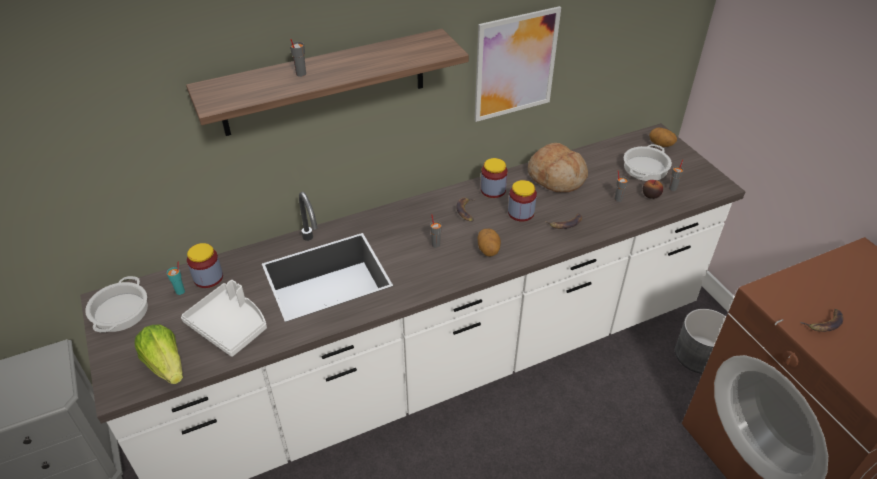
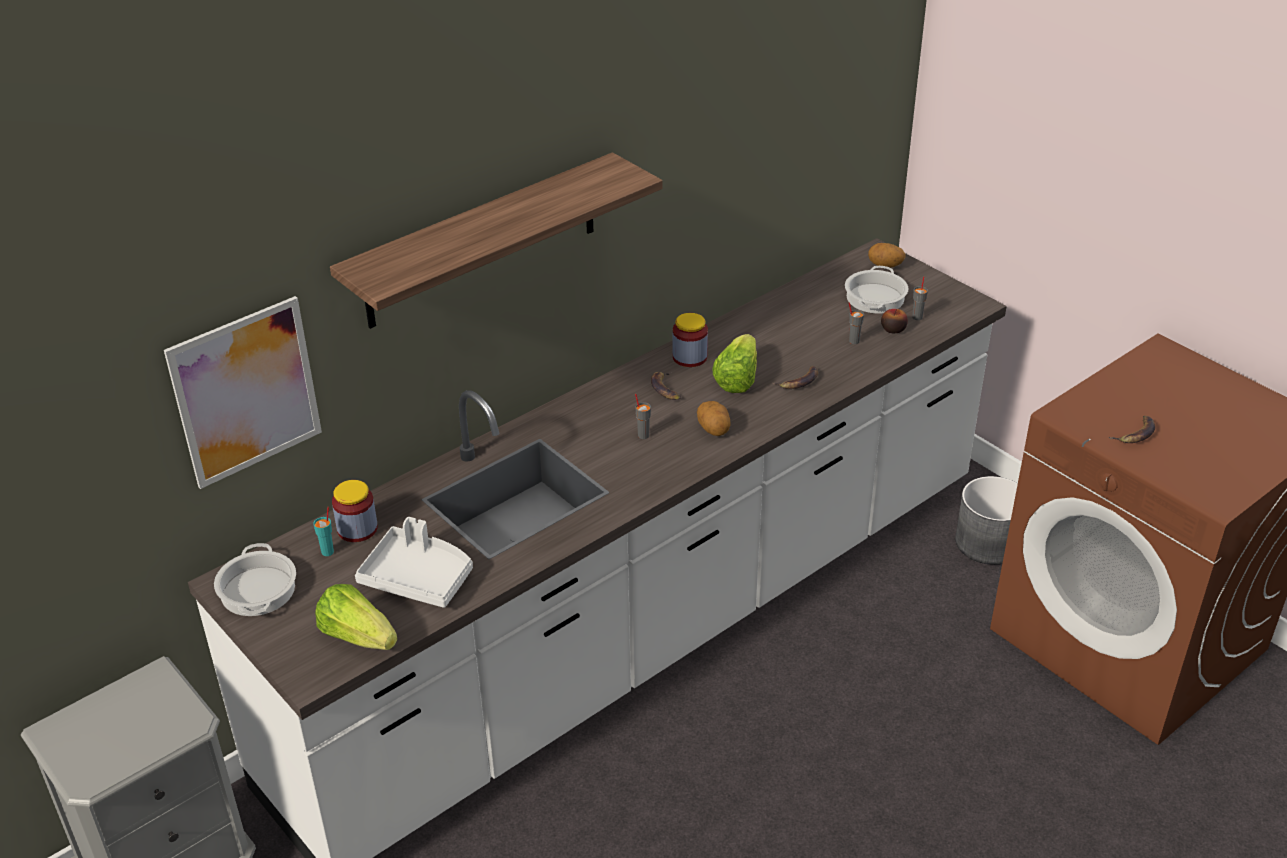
camera: 15 degrees left, 5 degrees down
grey cup [290,39,306,77] -> none
picture [475,6,561,122] -> picture moved to [164,296,322,489]
jar [508,180,537,222] -> lettuce [712,334,757,393]
bread [528,143,588,192] -> none

